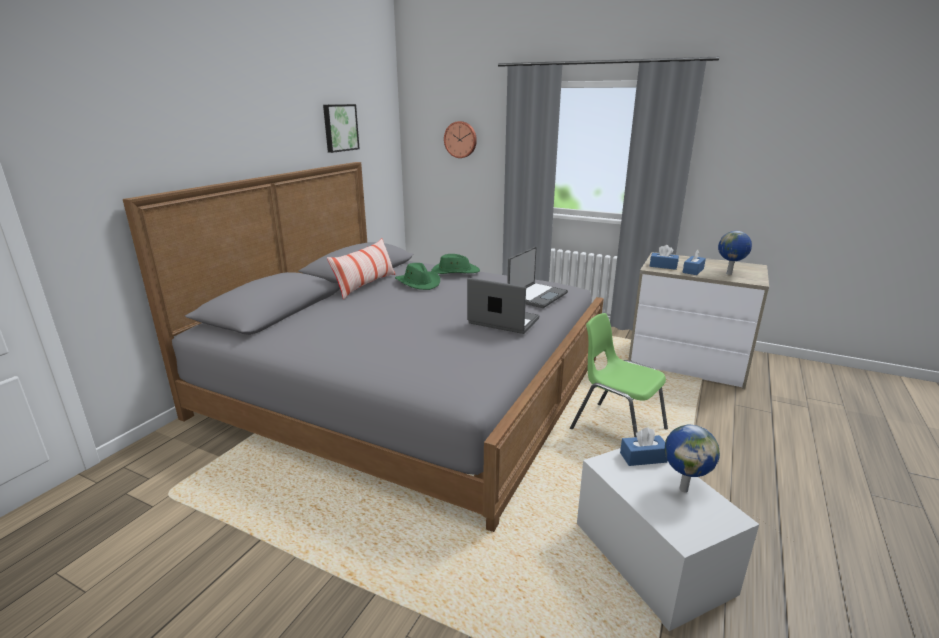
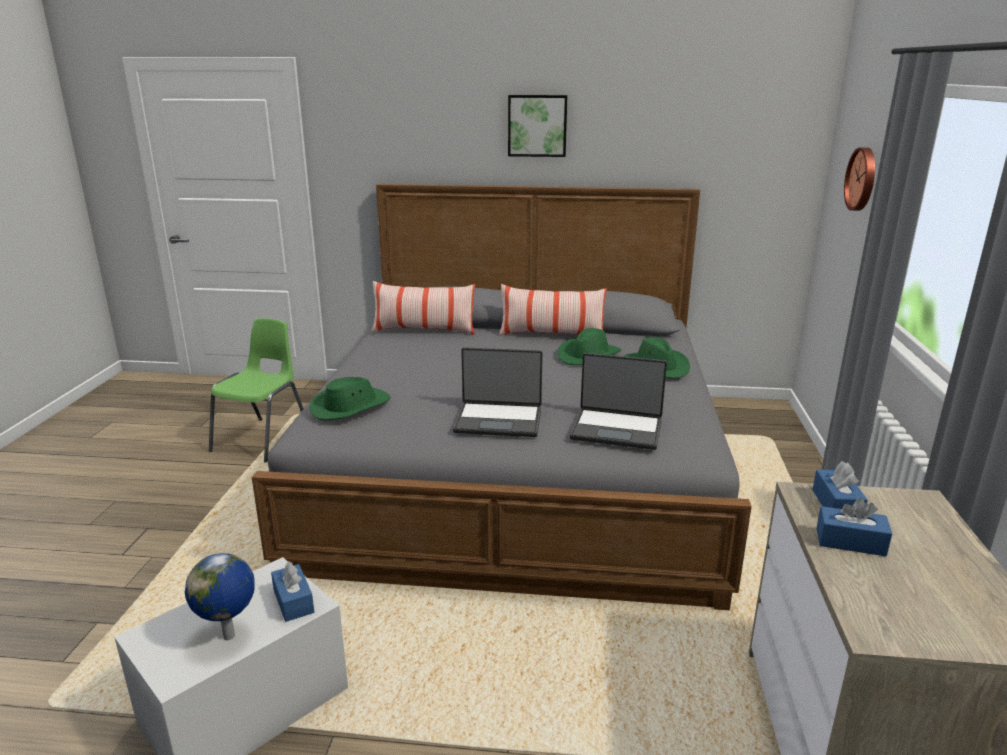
camera: 70 degrees right, 0 degrees up
picture [323,104,360,153] -> picture moved to [508,95,567,157]
laptop [467,278,539,334] -> laptop turned 90 degrees clockwise [453,347,543,437]
green chair [570,313,668,437] -> green chair moved to [209,318,304,463]
globe [718,231,752,275] -> none
none -> green hat [310,377,390,420]
none -> pillow [372,281,475,334]

